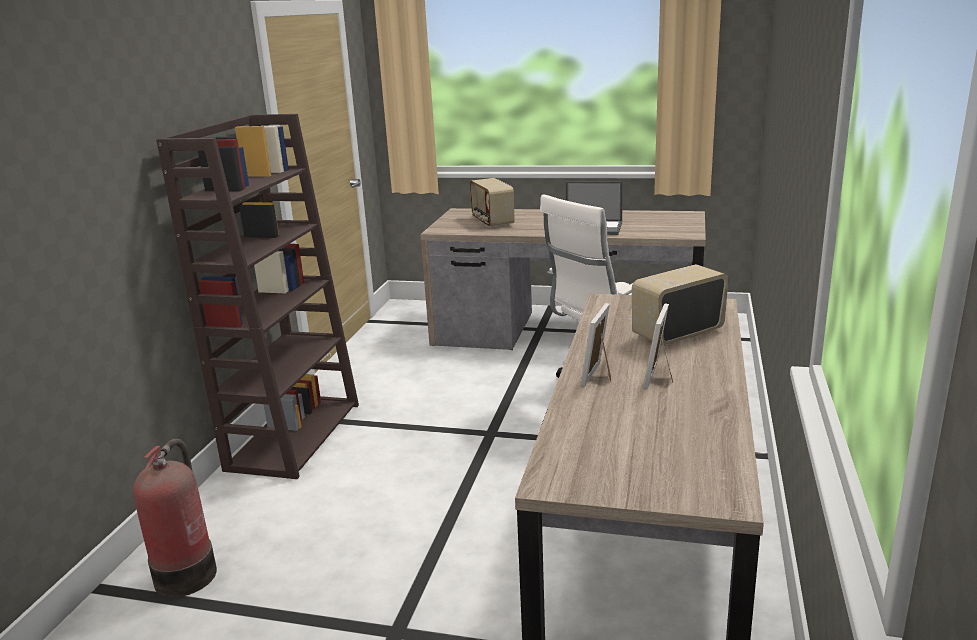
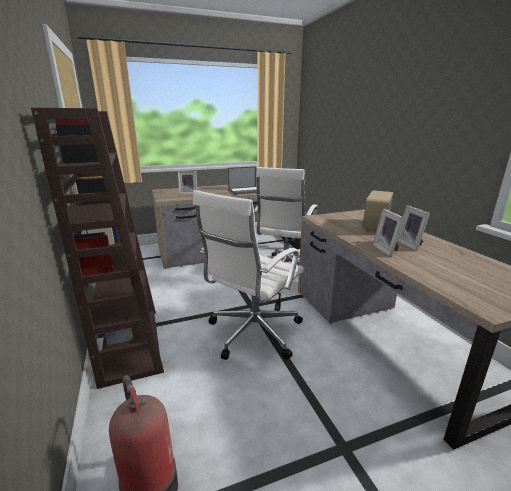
camera: 35 degrees left, 0 degrees up
radio [470,178,515,228] -> picture frame [178,171,197,194]
none -> white office chair [193,190,304,360]

